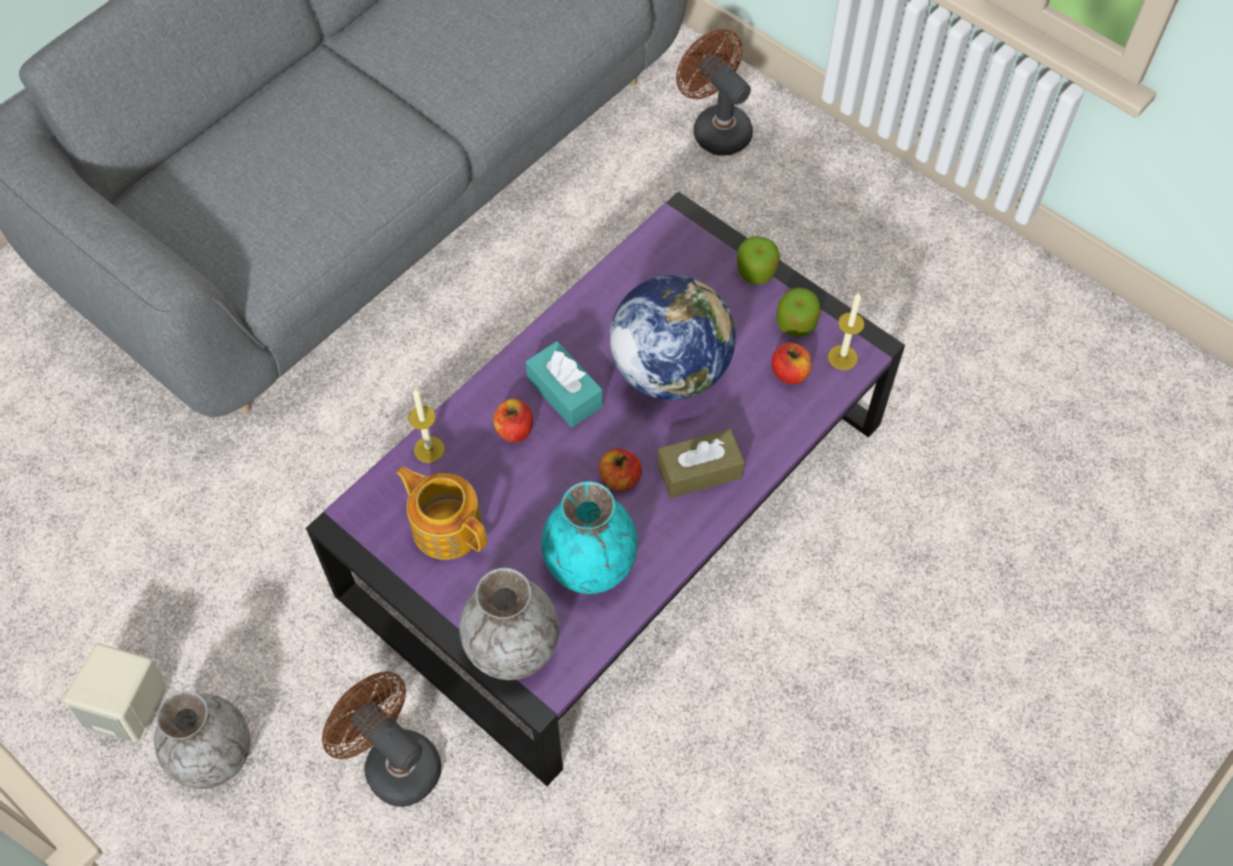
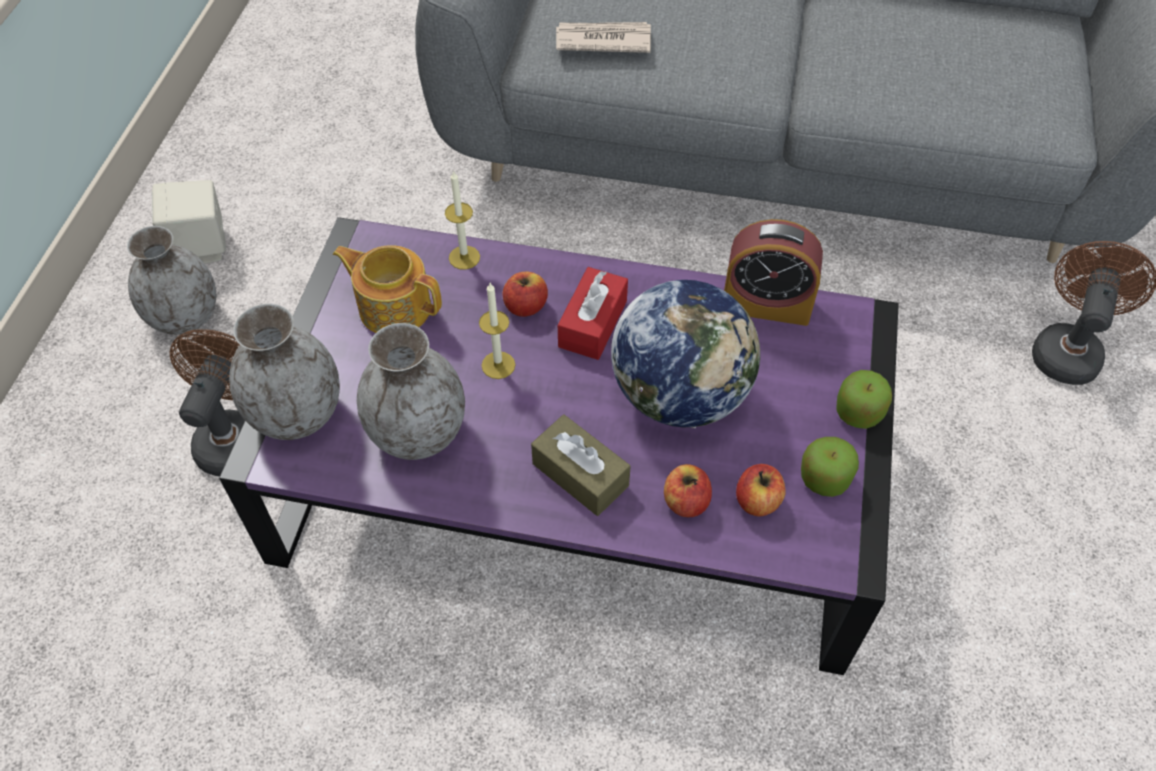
camera: 60 degrees right, 5 degrees down
teapot [396,466,487,560] -> teapot turned 75 degrees counterclockwise [333,246,442,333]
turquoise tissue box [526,341,603,427] -> red tissue box [558,267,628,360]
turquoise vase [541,481,638,594] -> grey vase [357,323,465,460]
apple [599,449,642,491] -> apple moved to [664,464,712,517]
candle [828,293,865,370] -> candle moved to [479,283,515,379]
none -> newspaper [556,22,651,53]
none -> alarm clock [724,219,823,326]

